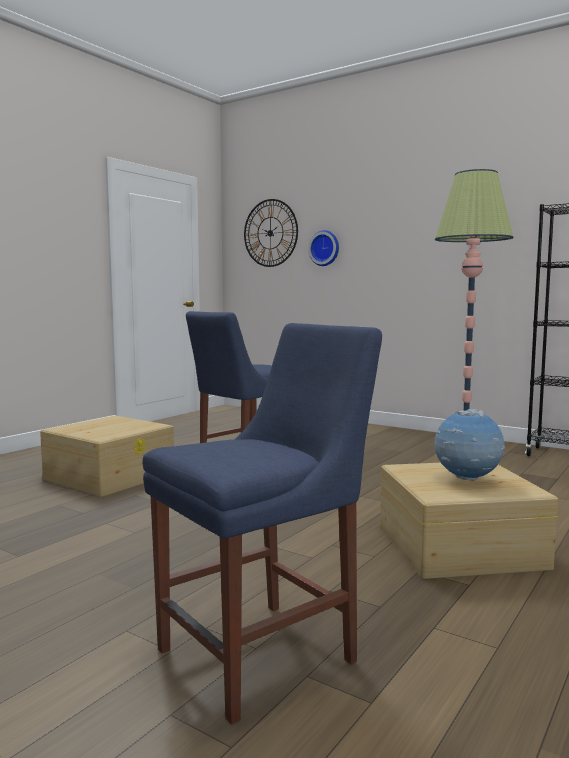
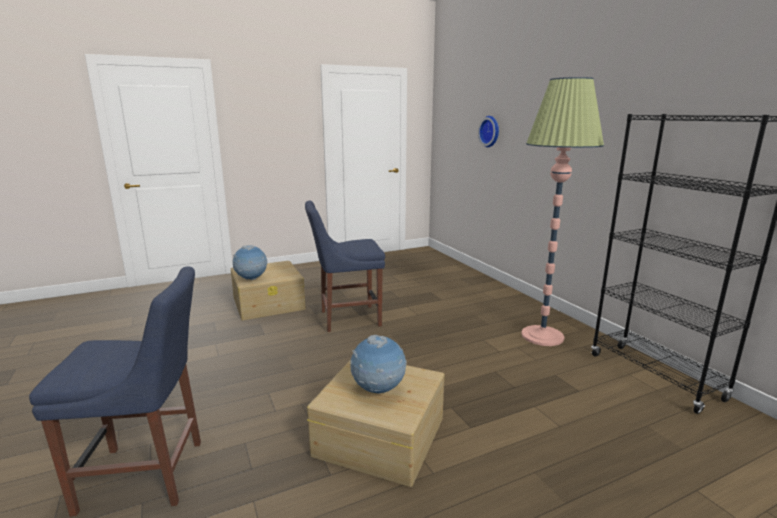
camera: 30 degrees right, 10 degrees up
wall clock [244,199,298,267] -> none
none -> globe [232,245,268,280]

